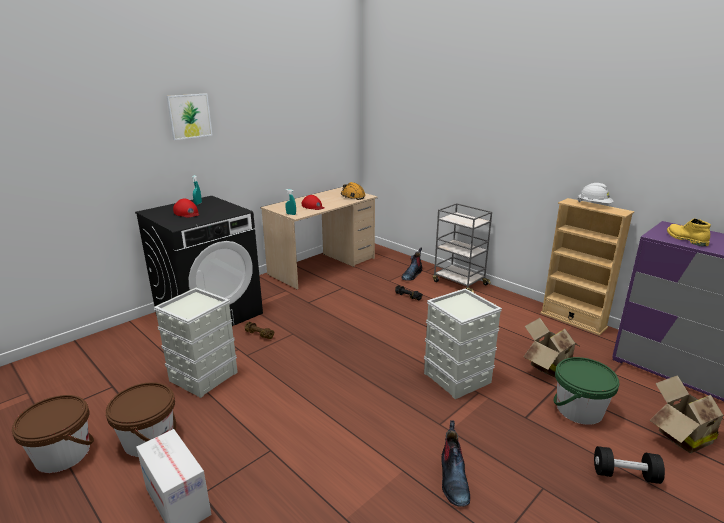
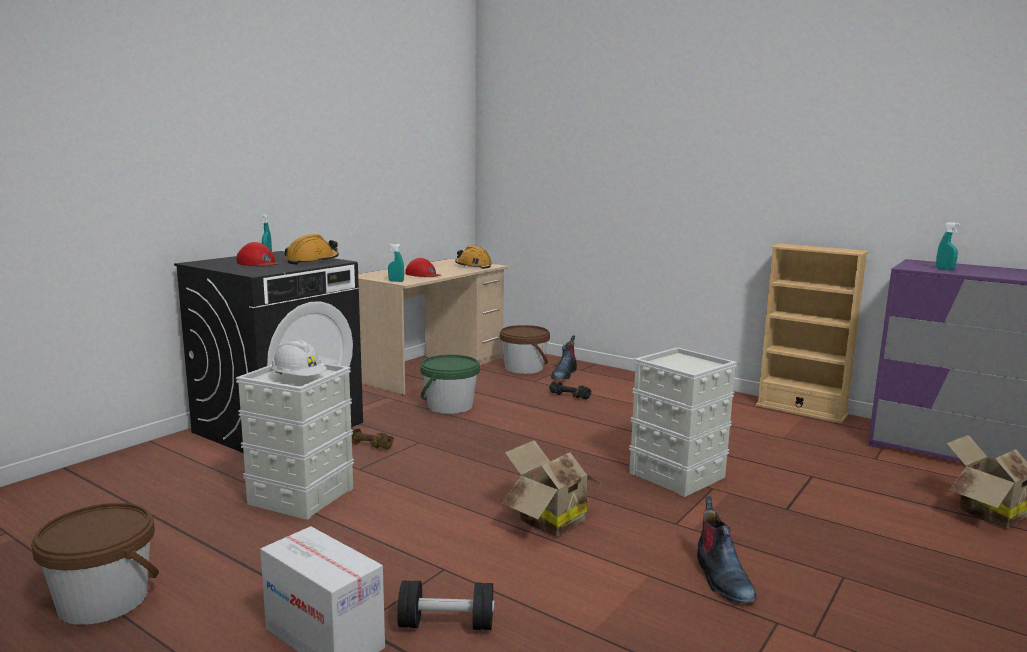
camera: 10 degrees left, 10 degrees down
brown bucket [106,382,176,457] -> brown bucket moved to [500,325,550,374]
picture [166,93,212,140] -> none
grey cart [433,203,492,293] -> none
cardboard box [523,318,581,378] -> cardboard box moved to [502,440,601,536]
green bucket [553,357,620,425] -> green bucket moved to [420,355,480,414]
white hard hat [578,183,613,203] -> white hard hat moved to [271,340,327,376]
black dumbbell [594,446,665,484] -> black dumbbell moved to [397,581,495,630]
yellow boot [667,218,711,246] -> turquoise spray bottle [936,222,960,270]
none -> orange hard hat [284,234,339,265]

